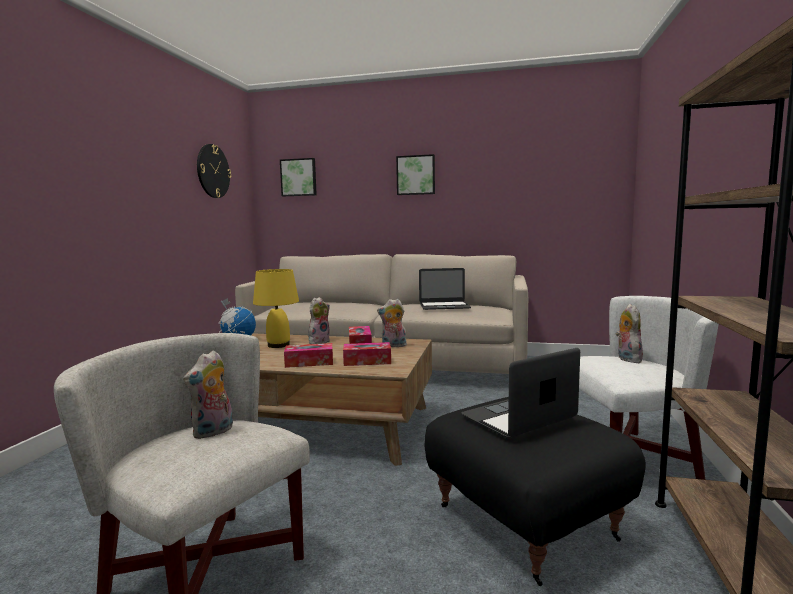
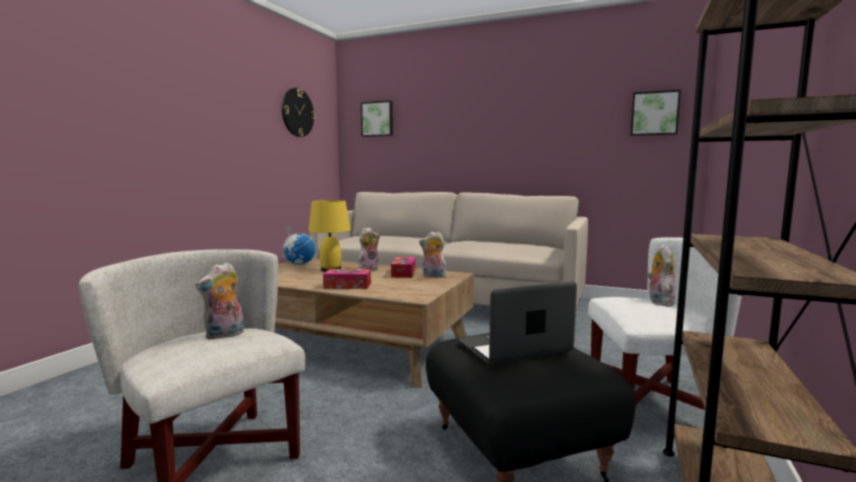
camera: 10 degrees right, 0 degrees up
tissue box [343,342,391,366] -> none
picture [396,154,435,195] -> picture moved to [631,90,681,136]
laptop [419,268,471,310] -> none

